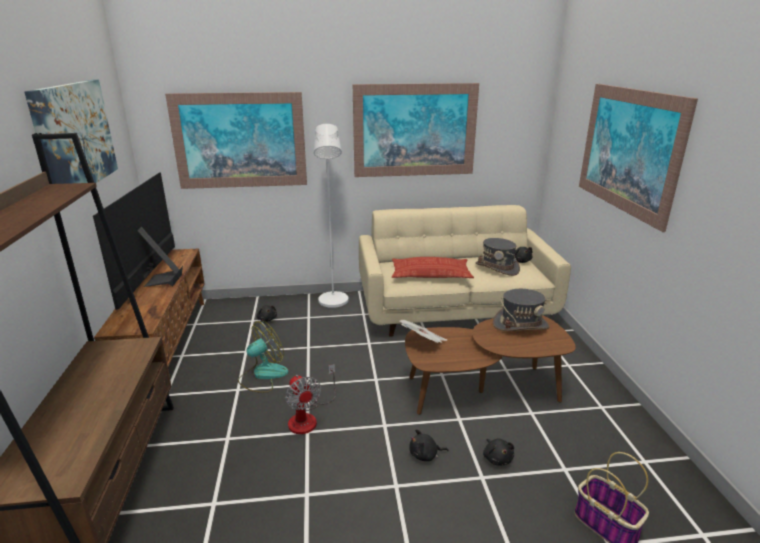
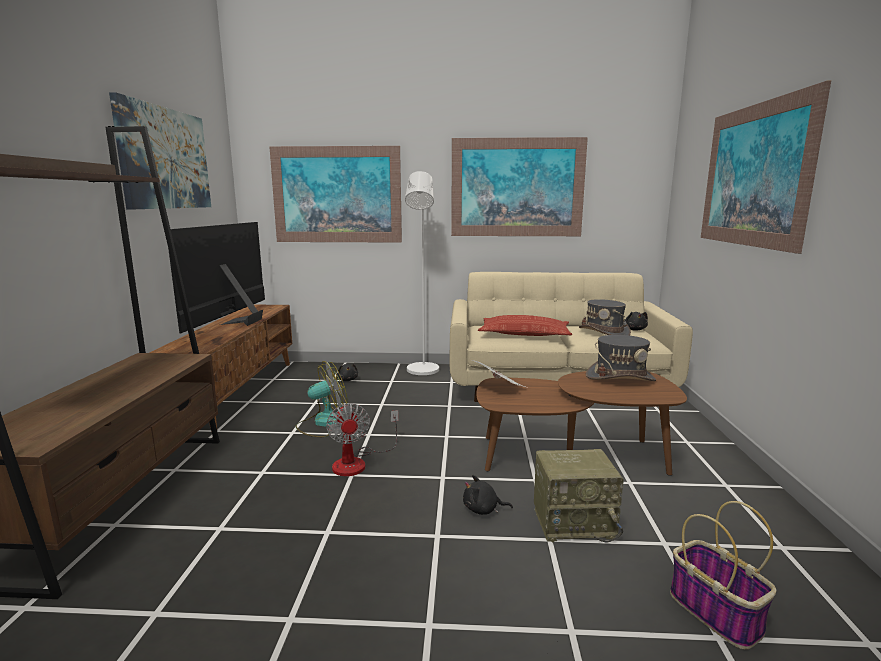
camera: 10 degrees right, 10 degrees down
black plush toy [483,439,514,465] -> radio [534,449,624,542]

